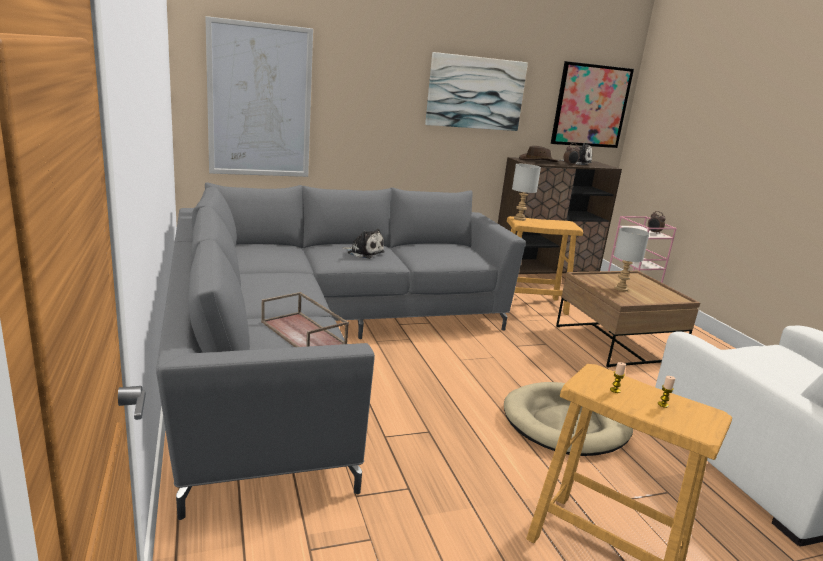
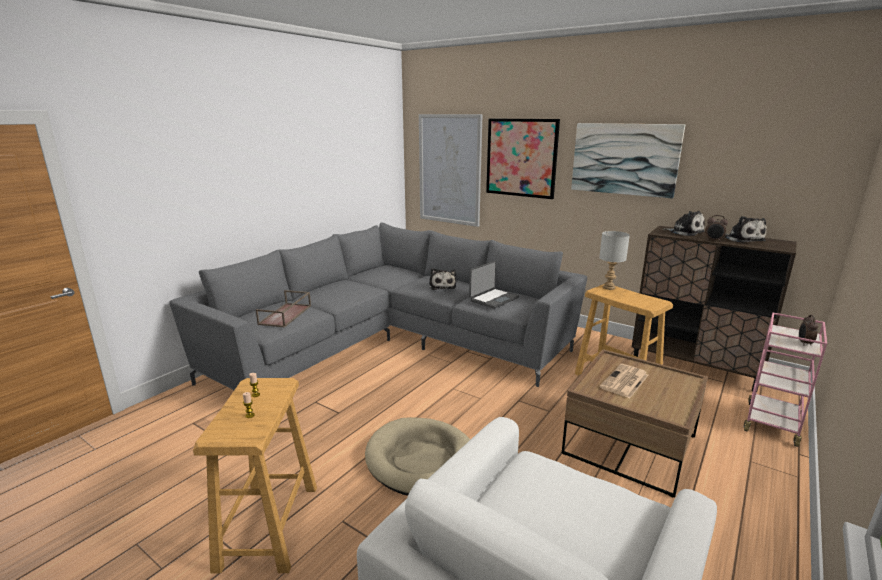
camera: 55 degrees right, 0 degrees up
brown hat [519,146,559,162] -> plush toy [664,211,705,236]
picture [551,61,634,148] -> picture moved to [486,119,560,199]
grey table lamp [614,227,650,292] -> newspaper [600,364,648,398]
none -> laptop [469,261,519,309]

